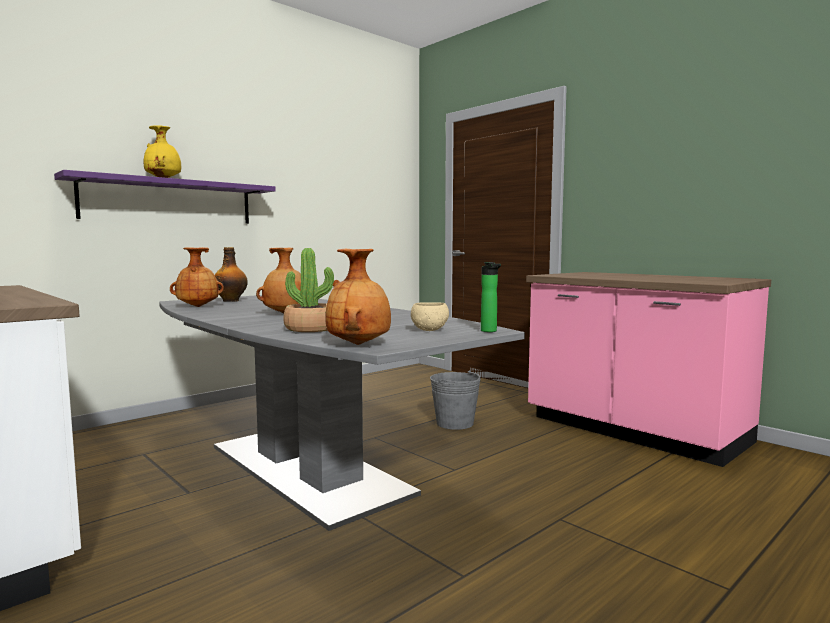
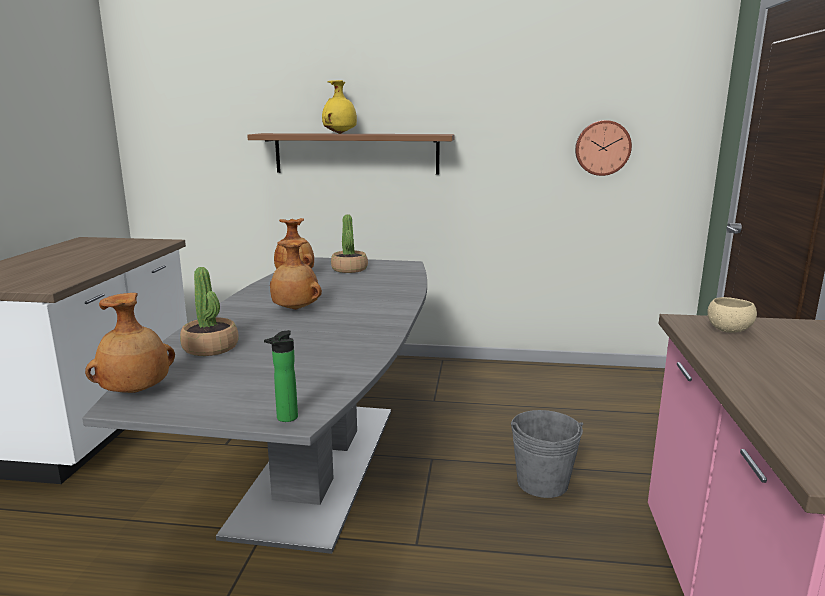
camera: 50 degrees right, 10 degrees up
purple shelf [54,170,276,224] -> brown shelf [247,133,455,175]
bottle [215,247,248,302] -> potted plant [331,214,368,273]
beige bowl [411,302,449,331] -> beige bowl moved to [707,297,757,333]
none -> wall clock [575,120,632,176]

